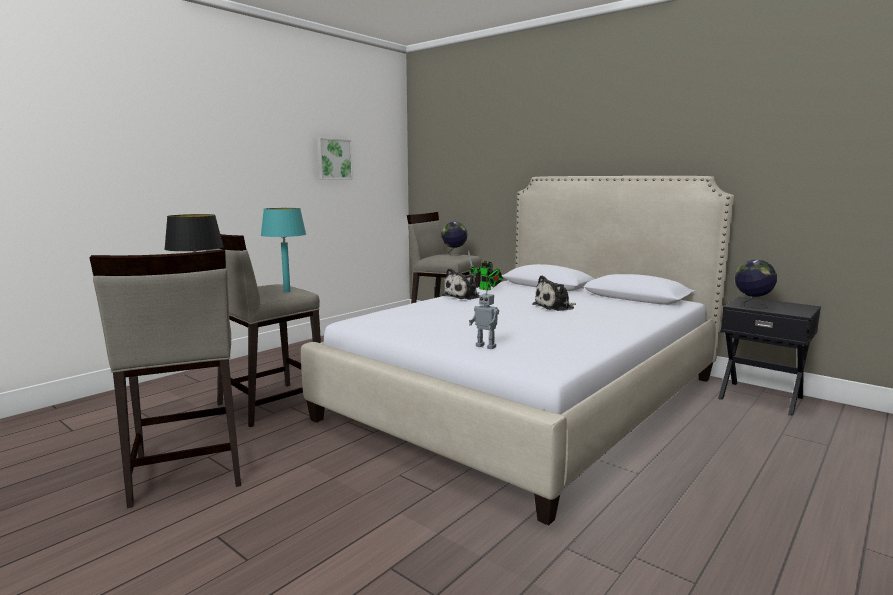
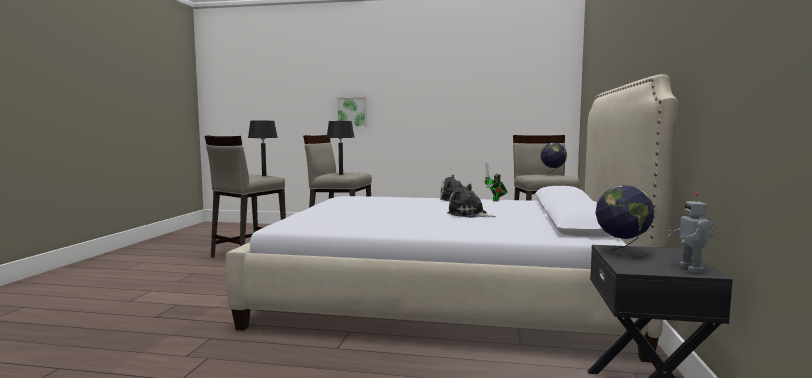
camera: 60 degrees right, 5 degrees down
turquoise table lamp [261,208,306,292] -> black table lamp [326,121,355,175]
picture [317,138,353,179] -> picture moved to [337,97,367,128]
toy robot [469,288,499,349] -> toy robot moved to [668,193,716,273]

